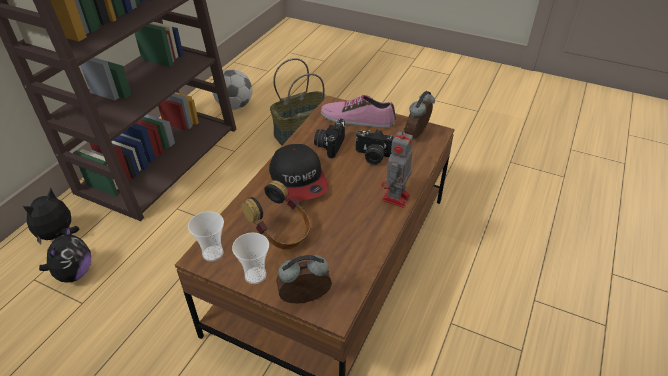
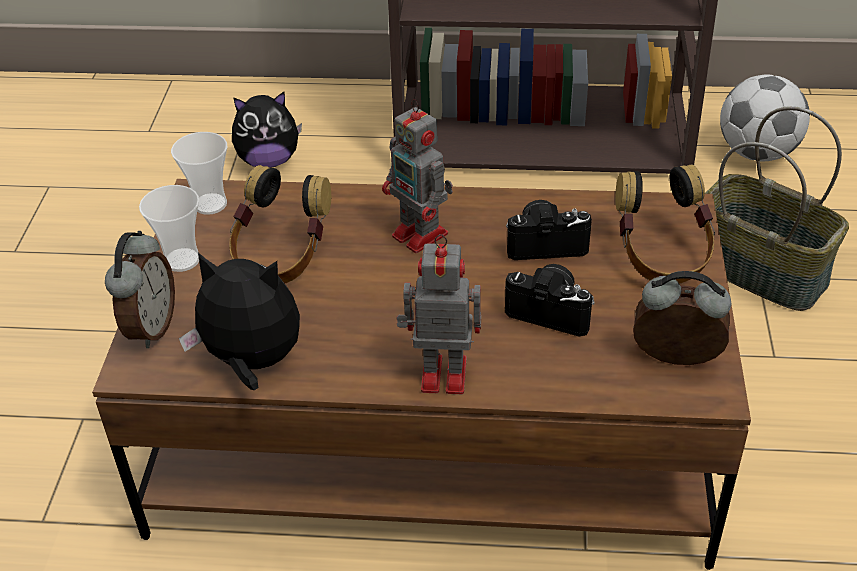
camera: 70 degrees right, 0 degrees up
plush toy [23,188,79,245] -> plush toy moved to [179,253,300,390]
cap [269,144,329,201] -> toy robot [382,99,453,253]
alarm clock [276,255,332,304] -> alarm clock turned 45 degrees clockwise [105,231,175,348]
shoe [321,95,396,128] -> headphones [615,165,715,283]
camera [355,129,394,165] -> camera turned 120 degrees clockwise [505,264,595,336]

